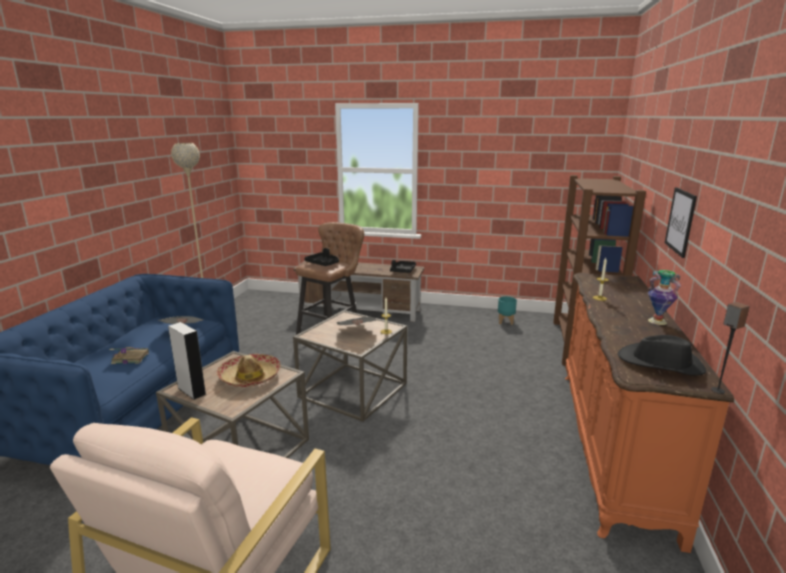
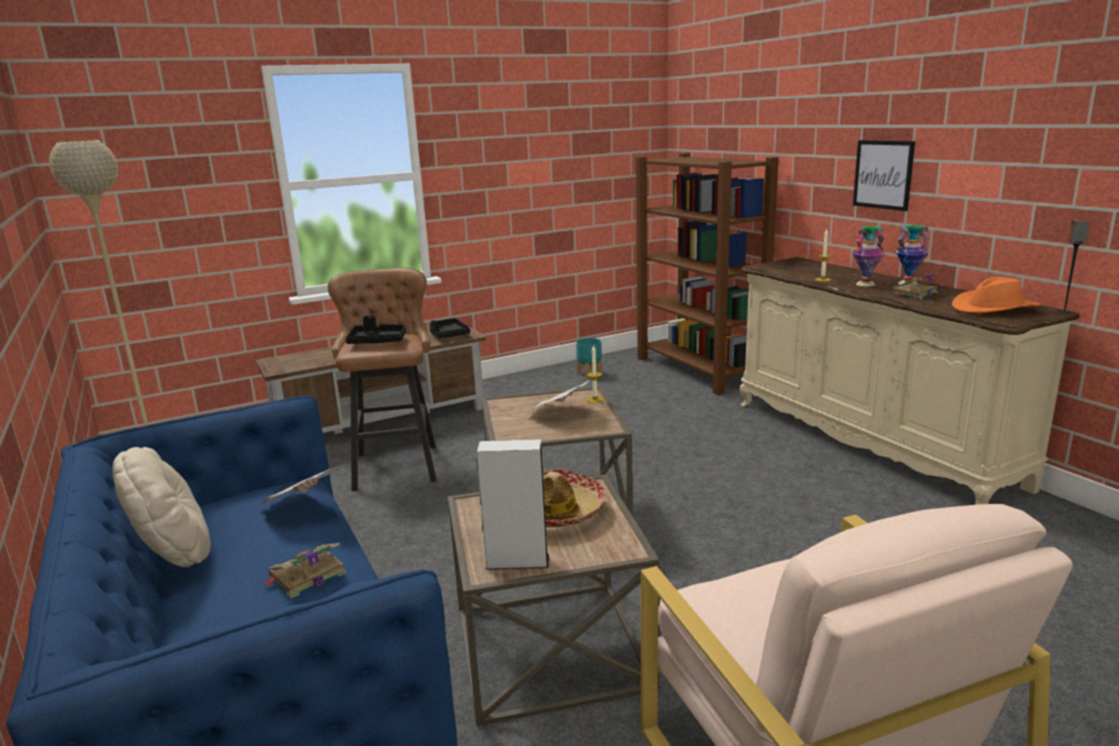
camera: 40 degrees left, 0 degrees up
orange cabinet [565,273,734,553] -> beige cabinet [740,257,1080,505]
black hat [618,335,706,376] -> orange hat [952,277,1041,313]
none -> beige pillow [112,447,211,568]
none -> vase [853,226,885,286]
none -> book [891,273,939,299]

